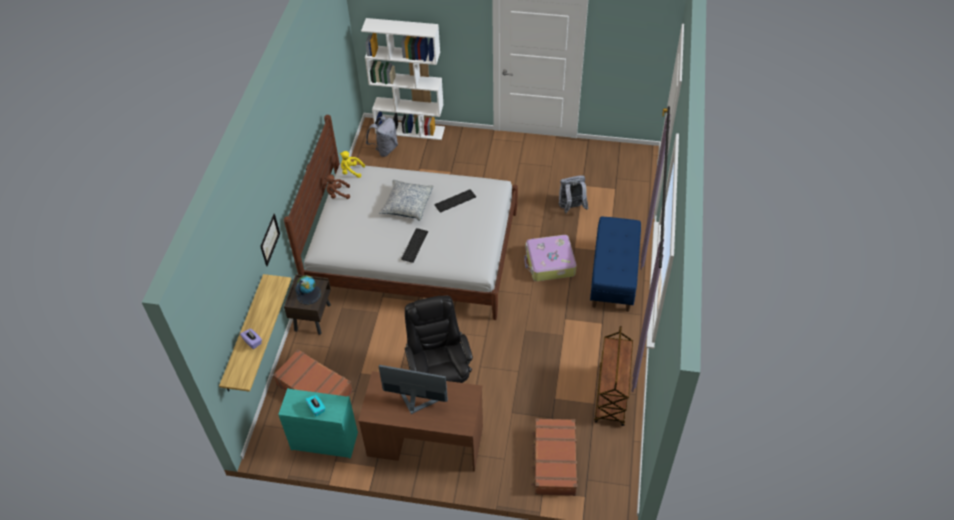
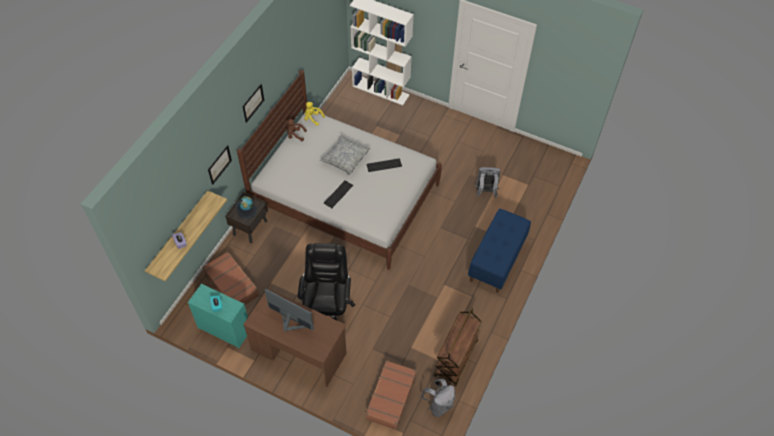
camera: 15 degrees right, 5 degrees up
grey backpack [366,116,398,157] -> grey backpack moved to [420,379,455,417]
suitcase [524,235,577,281] -> none
none -> picture [243,84,264,123]

